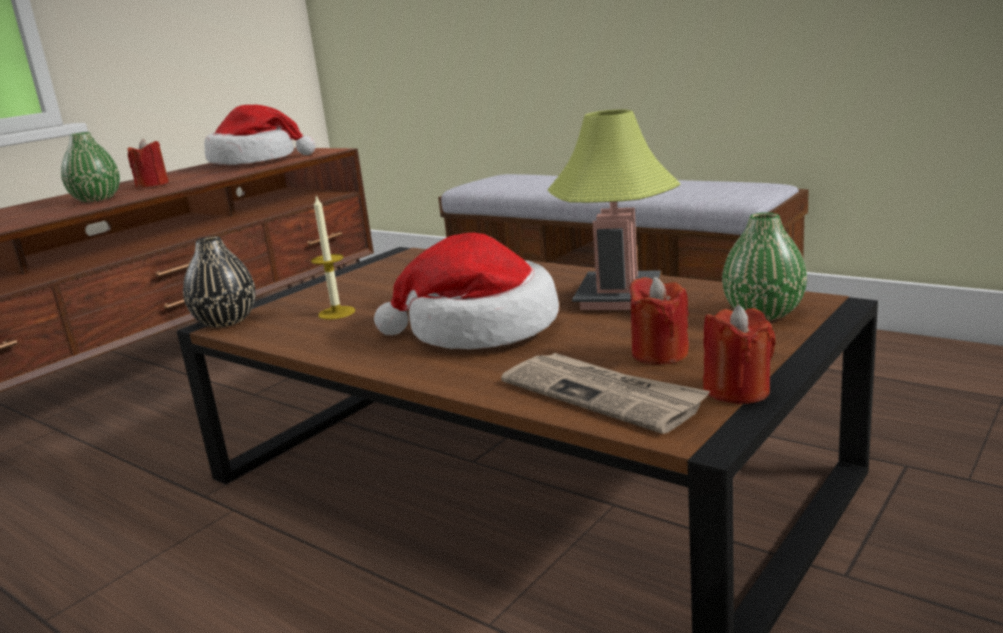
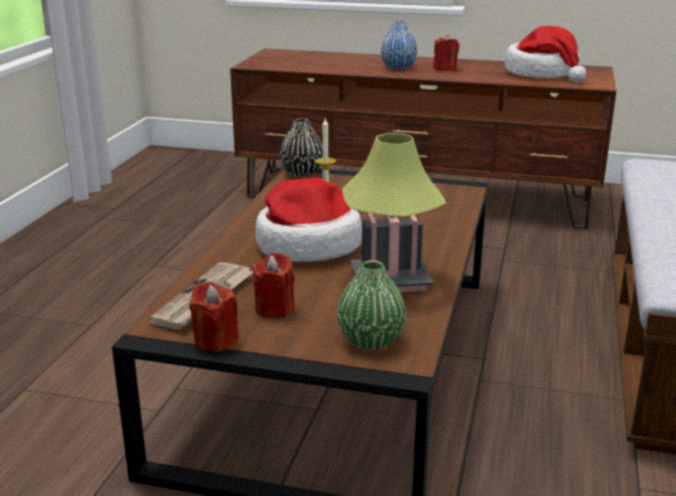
camera: 65 degrees right, 5 degrees up
green vase [61,132,120,202] -> blue vase [381,20,417,70]

